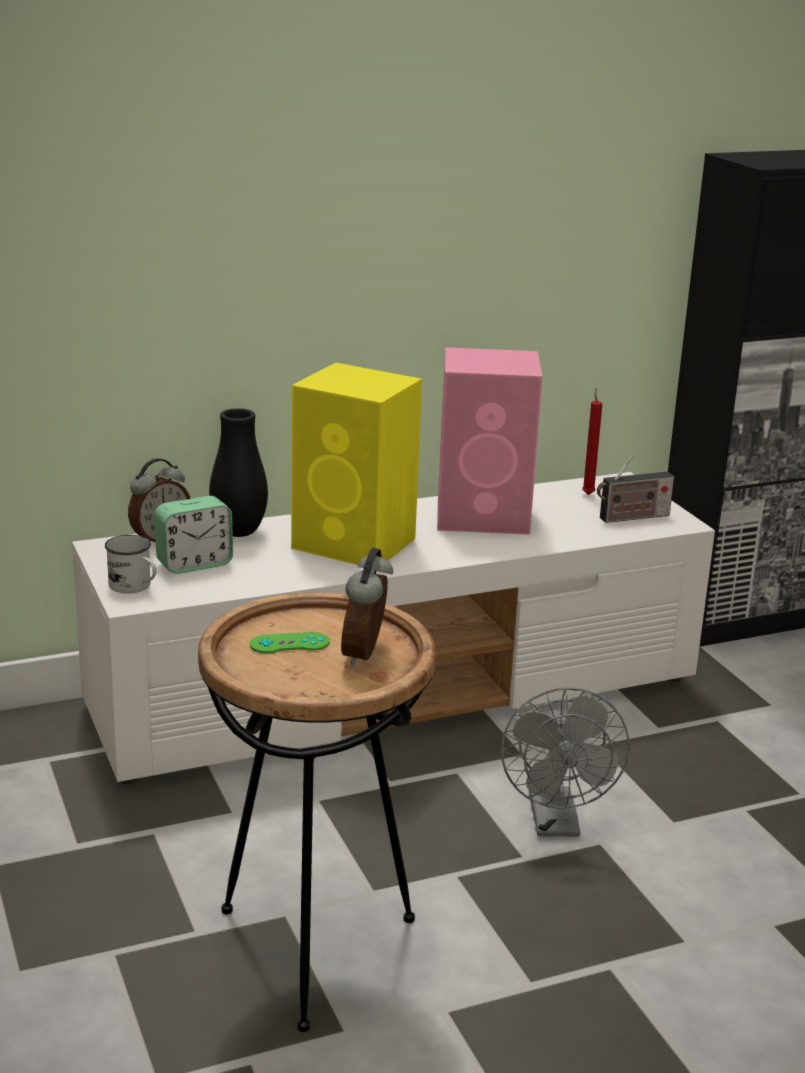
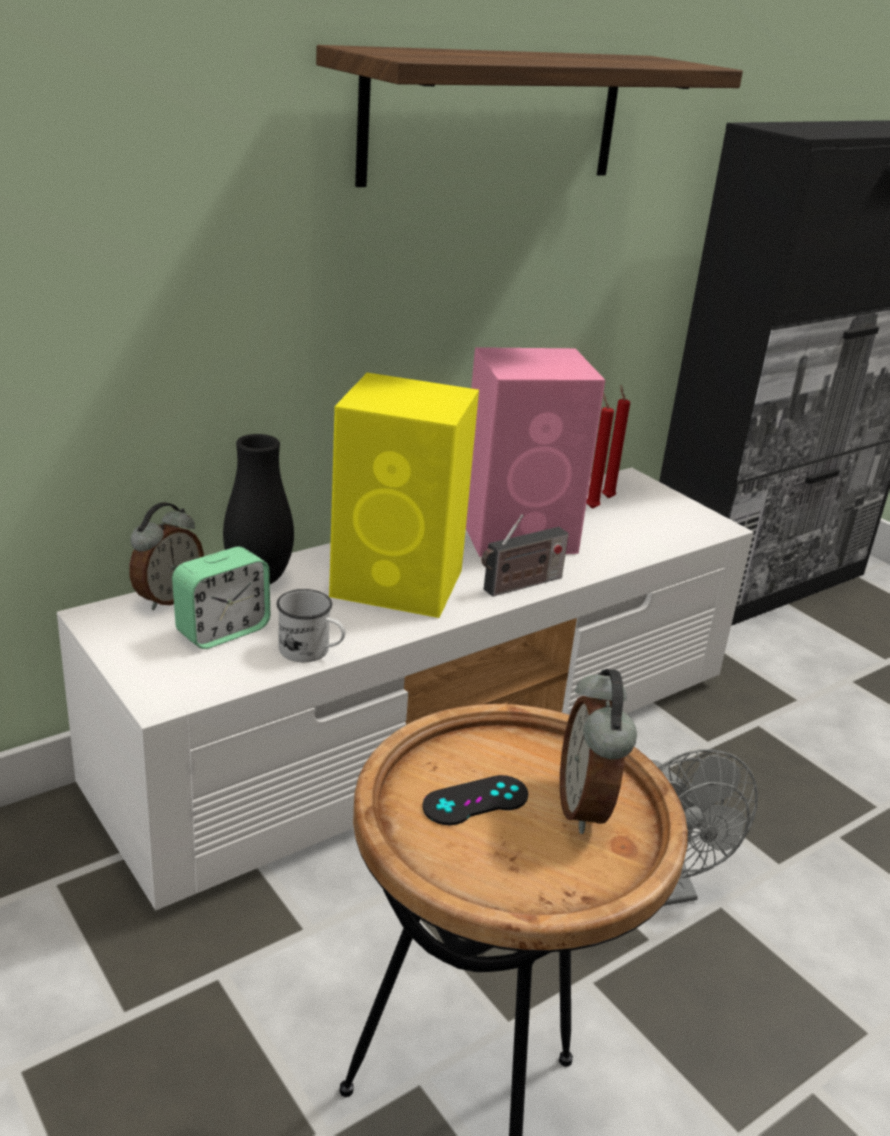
camera: 15 degrees left, 5 degrees up
white mug [105,535,157,593] -> white mug moved to [276,589,346,662]
green game controller [250,632,330,654] -> black game controller [422,775,528,825]
radio [597,456,674,523] -> radio moved to [482,514,569,597]
none -> shelf [316,45,743,187]
none -> red candle [587,393,614,509]

